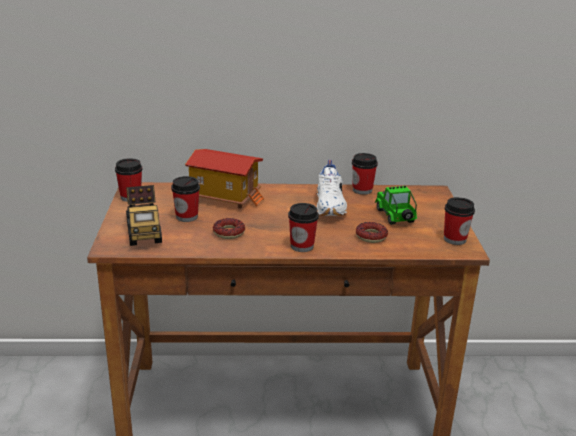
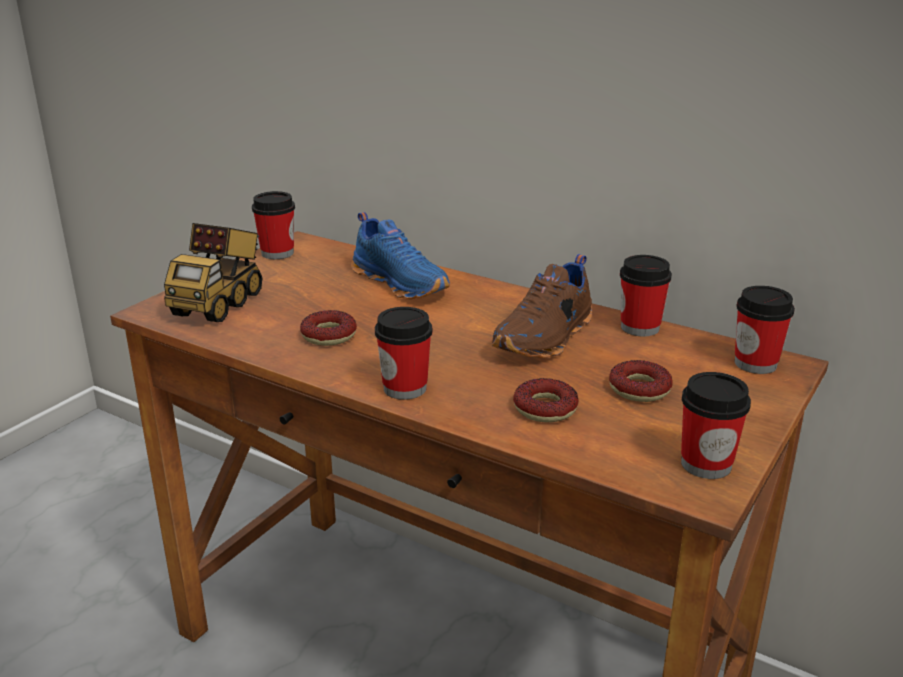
camera: 35 degrees right, 0 degrees up
cup [171,176,200,222] -> cup moved to [735,286,795,374]
toy house [185,149,264,209] -> blue shoe [351,212,450,299]
white shoe [316,160,347,216] -> brown shoe [492,254,592,358]
toy car [375,186,417,225] -> donut [609,360,673,402]

